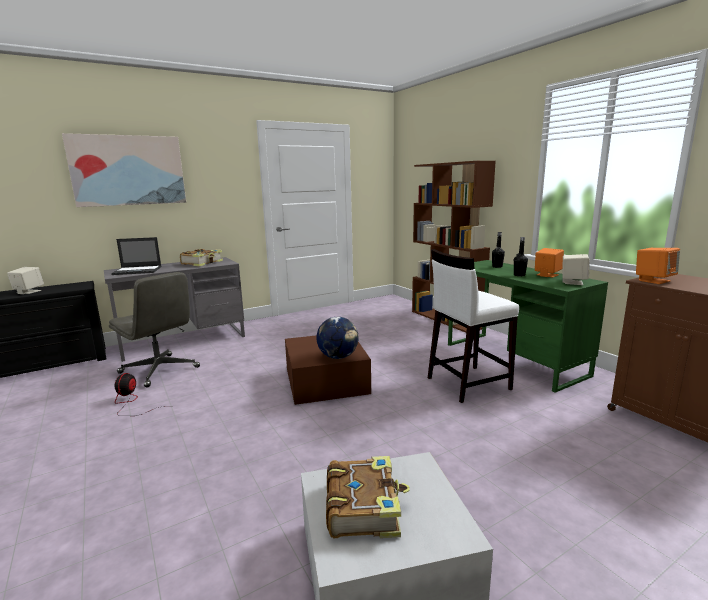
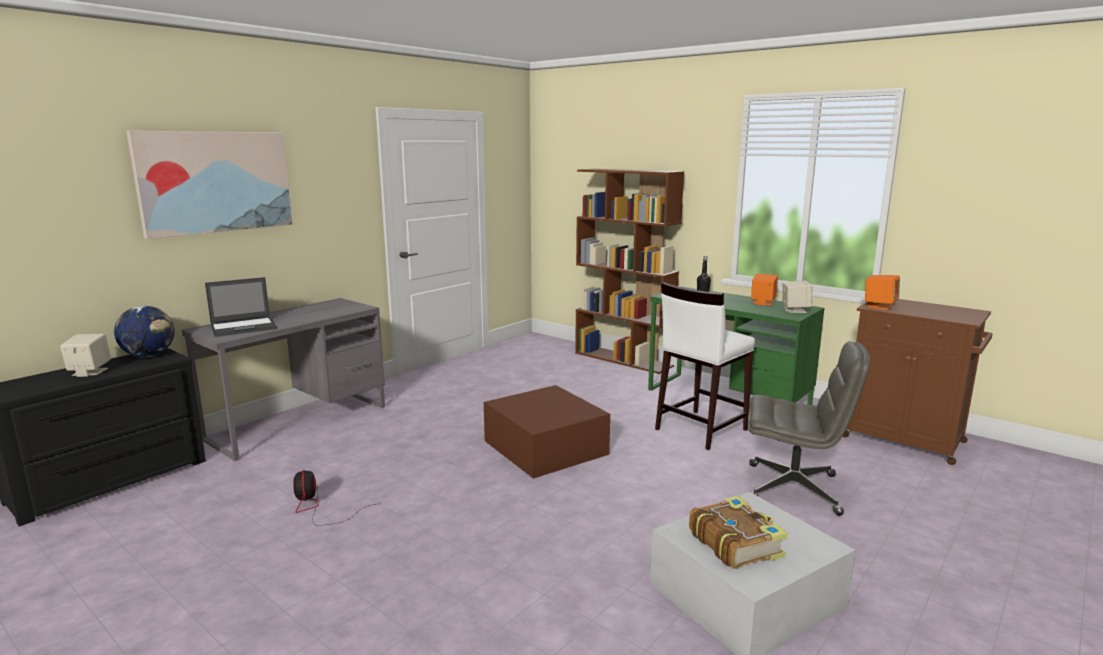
camera: 20 degrees left, 0 degrees up
grey office chair [109,272,200,387] -> grey office chair moved to [749,341,870,516]
book [180,249,223,266] -> none
globe [316,317,359,359] -> globe moved to [114,306,175,357]
black bottle [514,237,528,276] -> none

